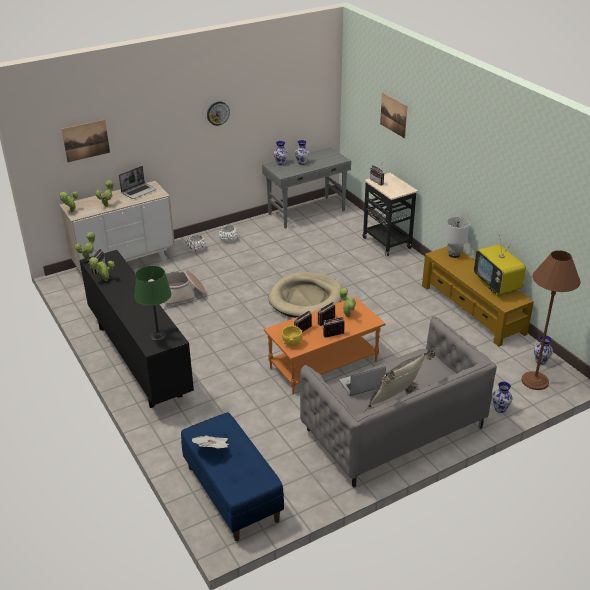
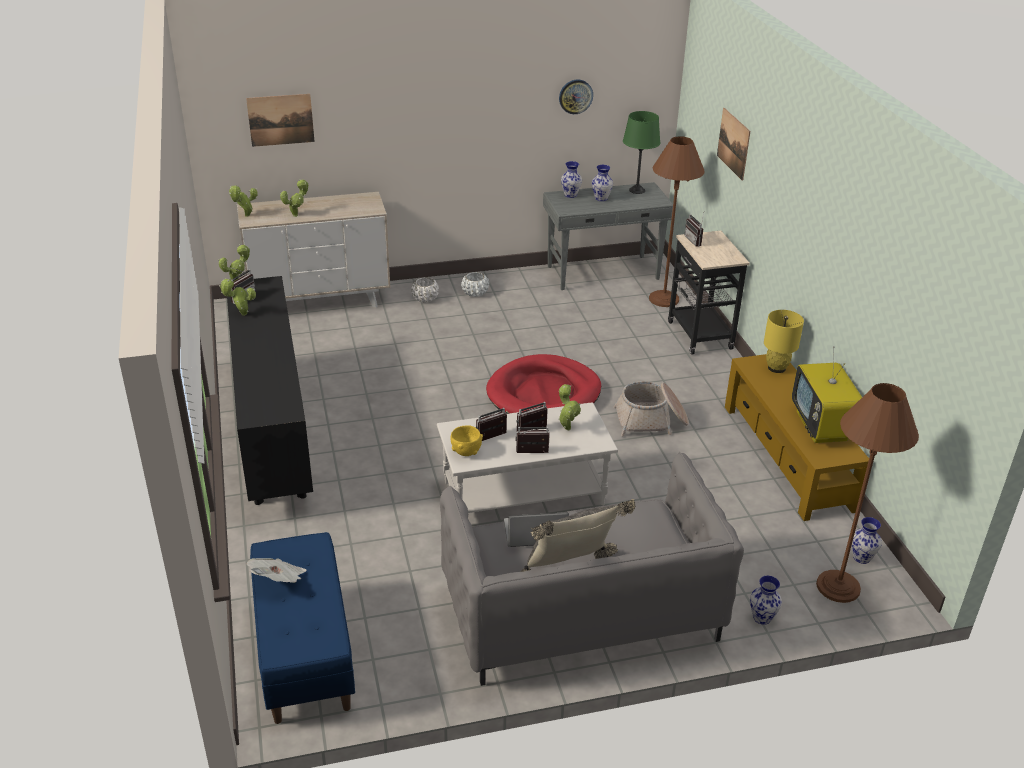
camera: 15 degrees right, 0 degrees up
laptop [119,166,156,199] -> none
green table lamp [135,266,171,341] -> green table lamp moved to [623,111,660,194]
basket [164,270,207,309] -> basket moved to [614,381,689,437]
wall clock [207,101,230,126] -> wall clock moved to [559,79,593,114]
orange coffee table [264,297,386,394] -> white coffee table [437,402,618,513]
beige dog bed [268,272,342,318] -> red dog bed [486,354,601,414]
white table lamp [445,217,470,258] -> yellow table lamp [764,310,804,373]
none -> brown floor lamp [649,136,705,307]

